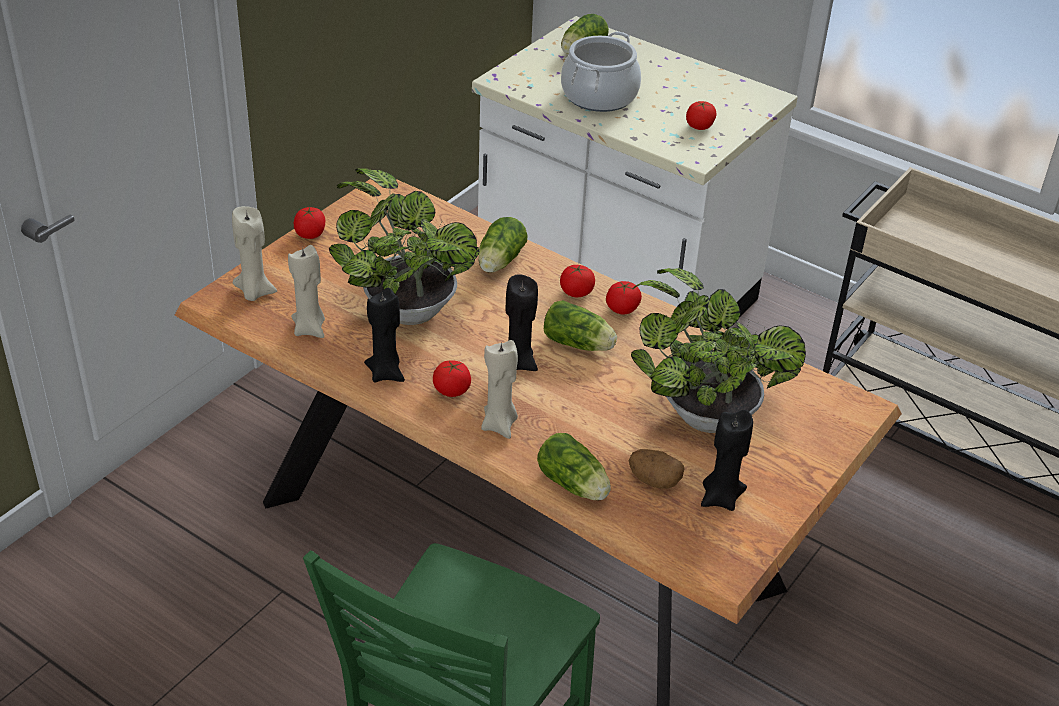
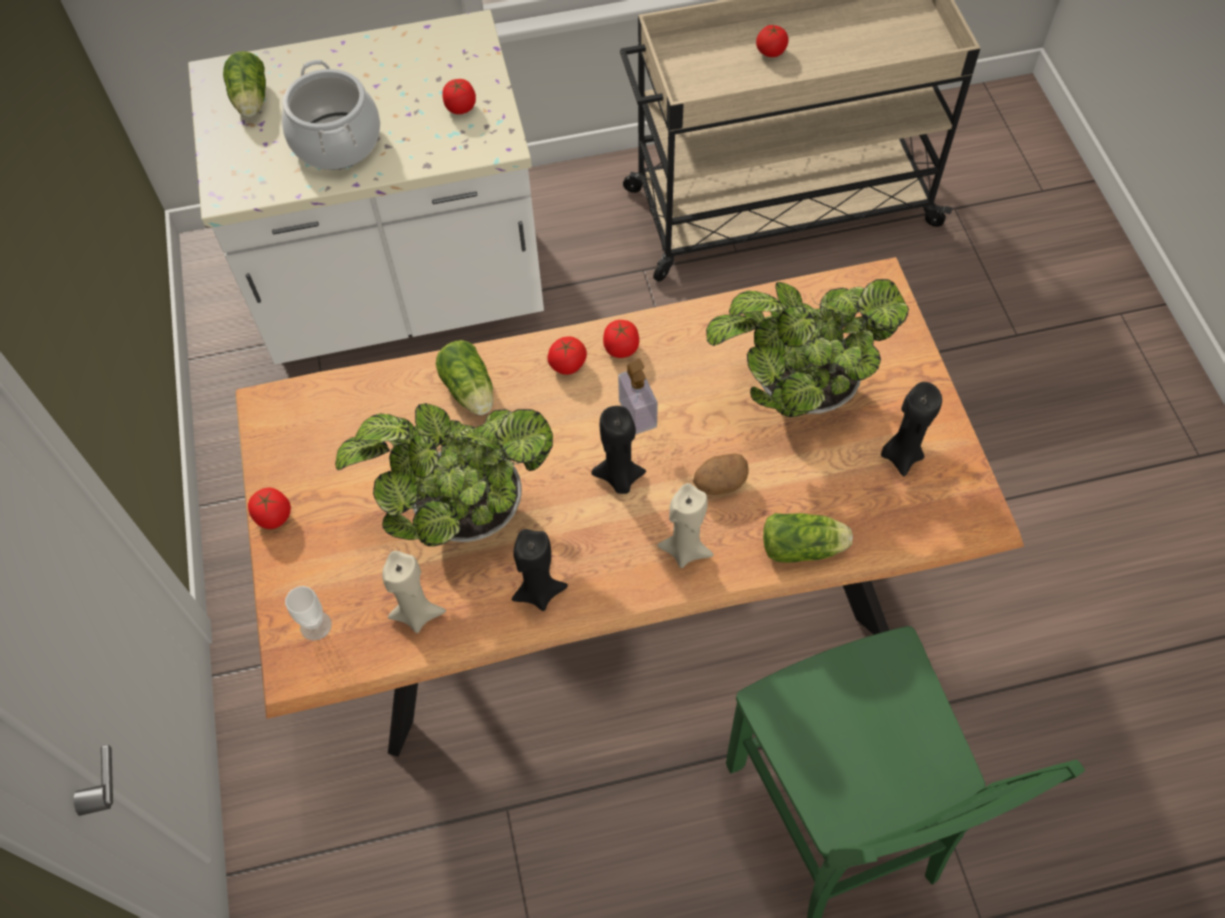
camera: 45 degrees left, 20 degrees up
beige candle [232,206,277,301] -> cup [285,586,332,641]
tomato [433,360,471,397] -> tomato moved to [756,24,789,57]
lettuce [544,300,617,351] -> soap dispenser [618,359,658,434]
potato [629,449,685,489] -> potato moved to [693,453,749,495]

